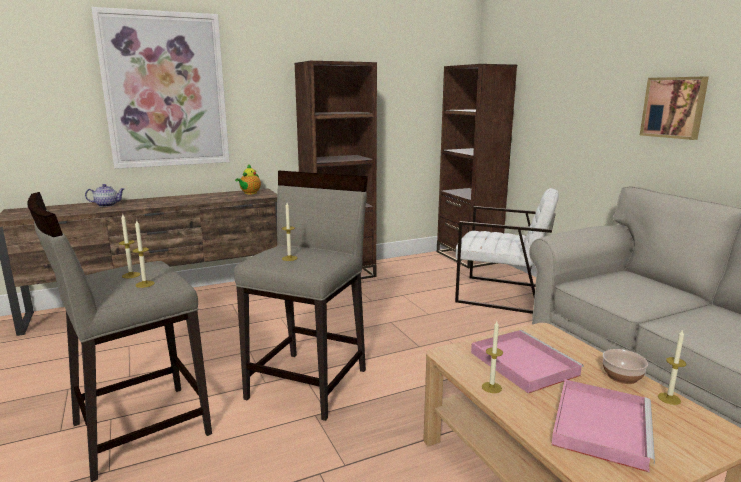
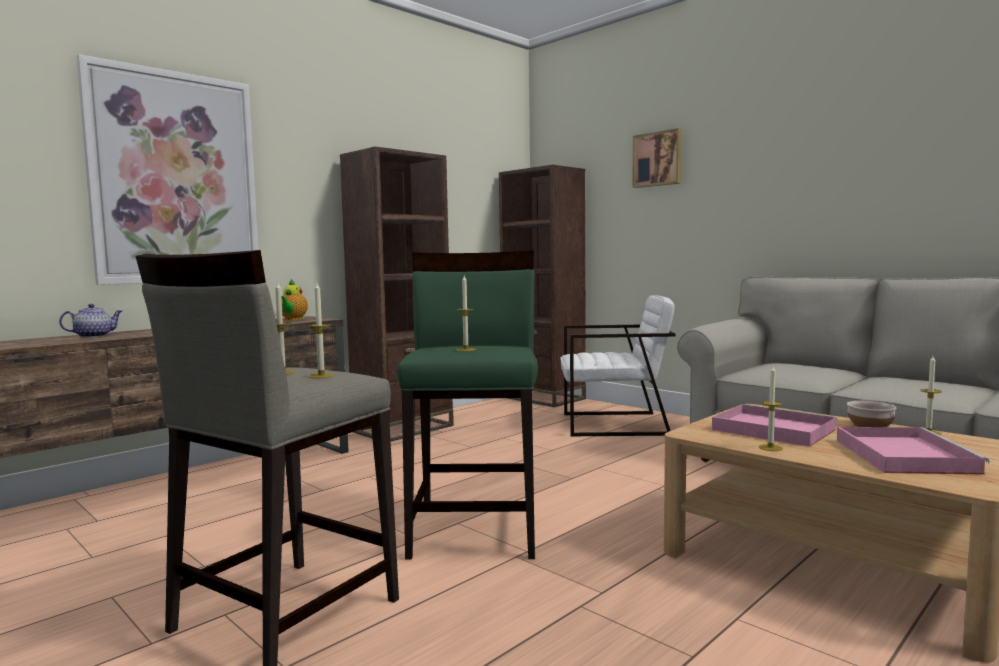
camera: 20 degrees left, 10 degrees down
beige stool [234,170,368,421] -> green stool [397,250,538,559]
picture [640,77,709,140] -> picture moved to [633,128,682,188]

